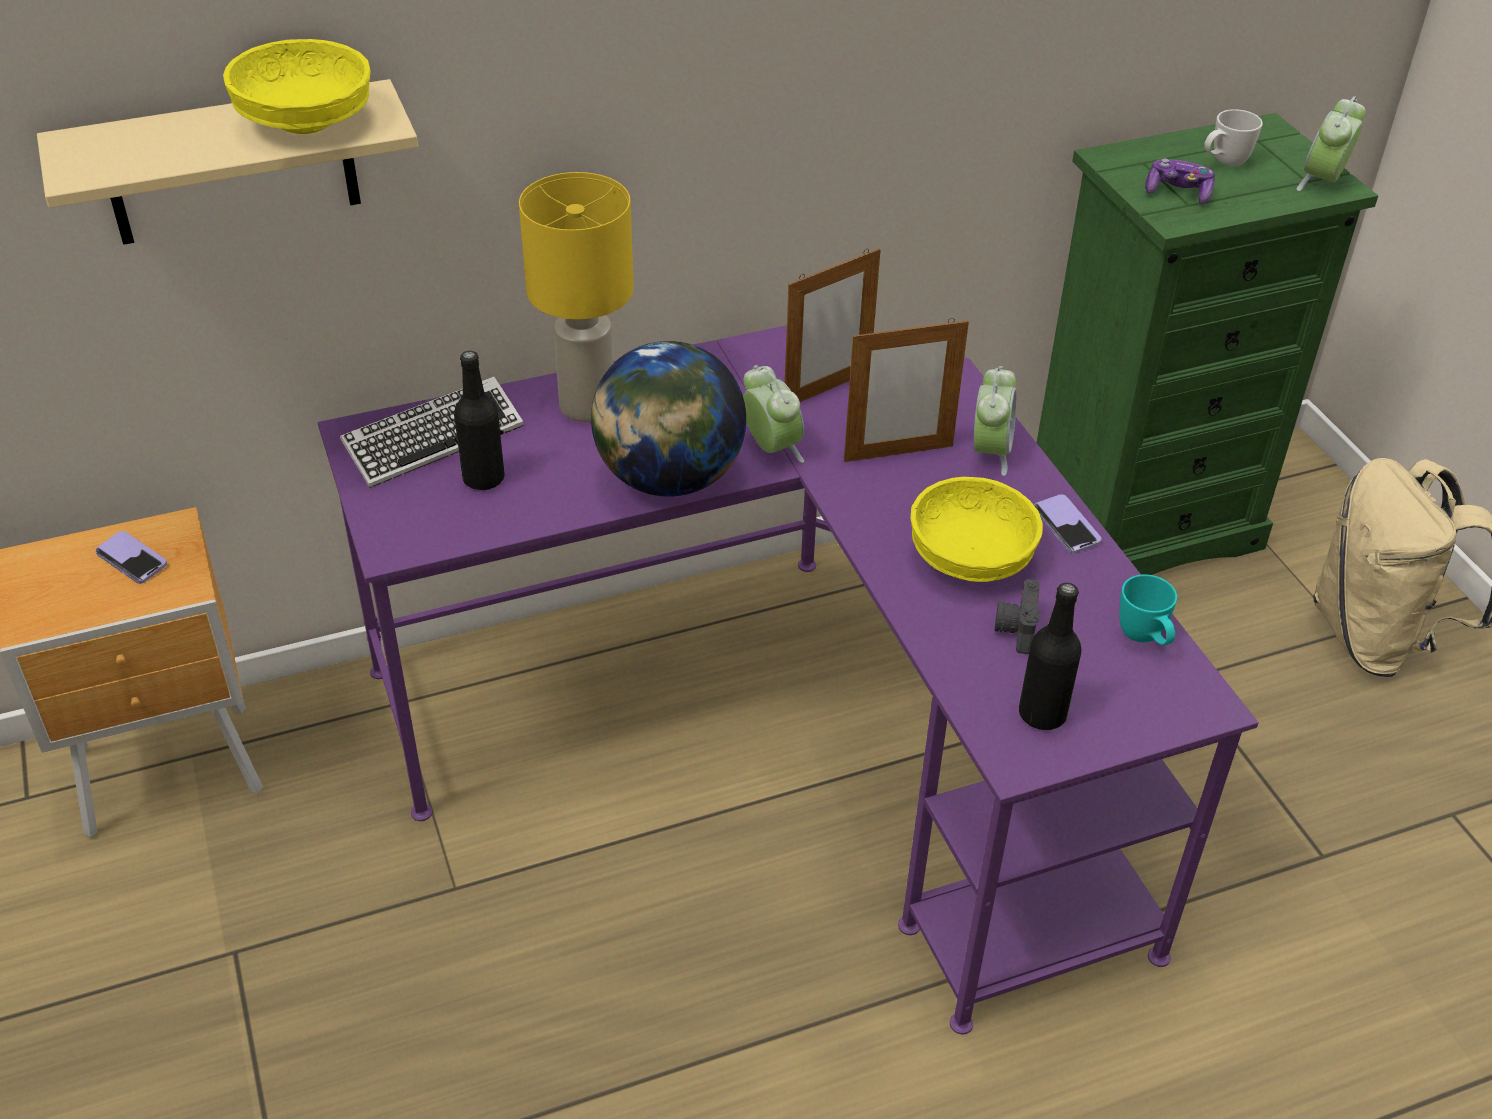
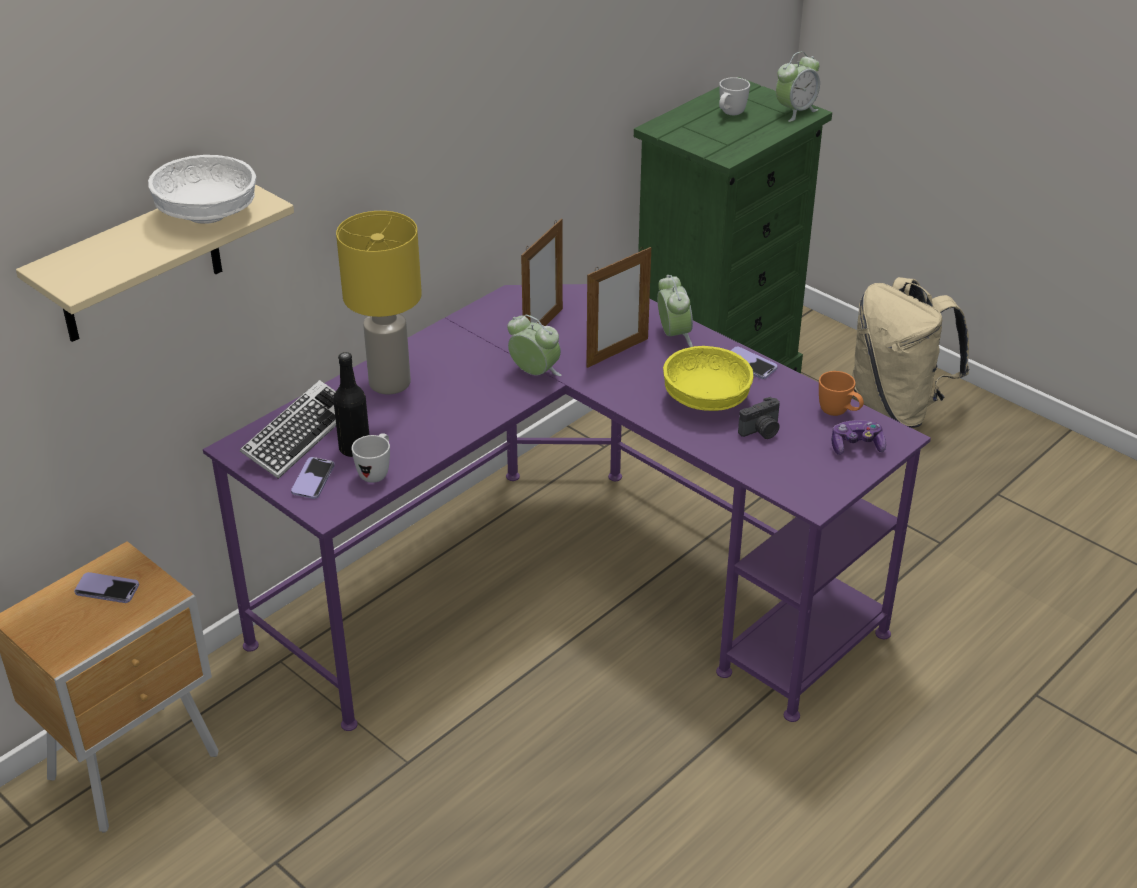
camera: 25 degrees left, 5 degrees down
yellow bowl [223,39,371,134] -> white bowl [148,155,256,224]
globe [591,341,746,497] -> none
camera [995,579,1040,654] -> camera turned 105 degrees counterclockwise [738,397,780,439]
black bottle [1019,583,1082,730] -> none
turquoise mug [1119,574,1177,645] -> orange mug [819,371,864,416]
game controller [1145,158,1215,204] -> game controller moved to [832,420,886,455]
alarm clock [1297,96,1366,191] -> alarm clock turned 135 degrees counterclockwise [776,51,820,122]
none -> phone [291,457,334,499]
none -> white mug [351,433,390,483]

